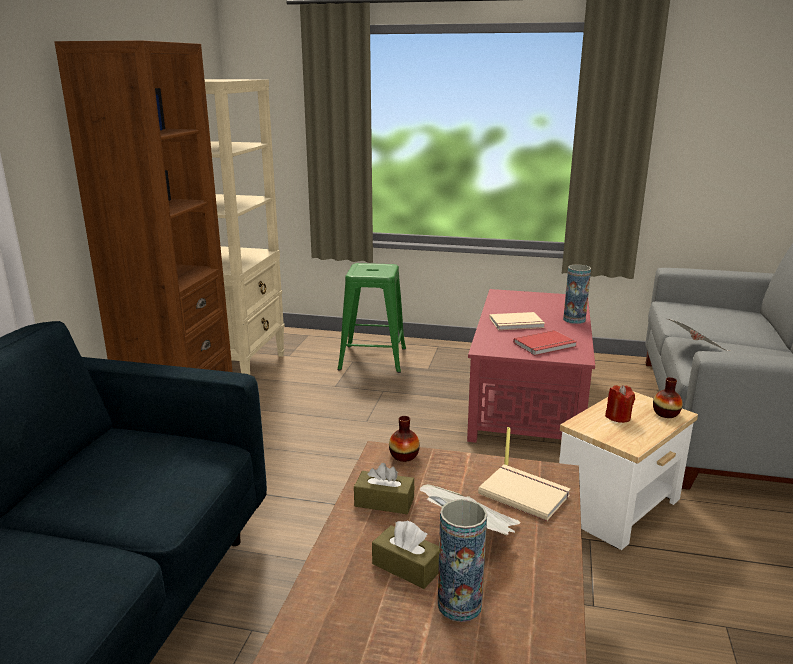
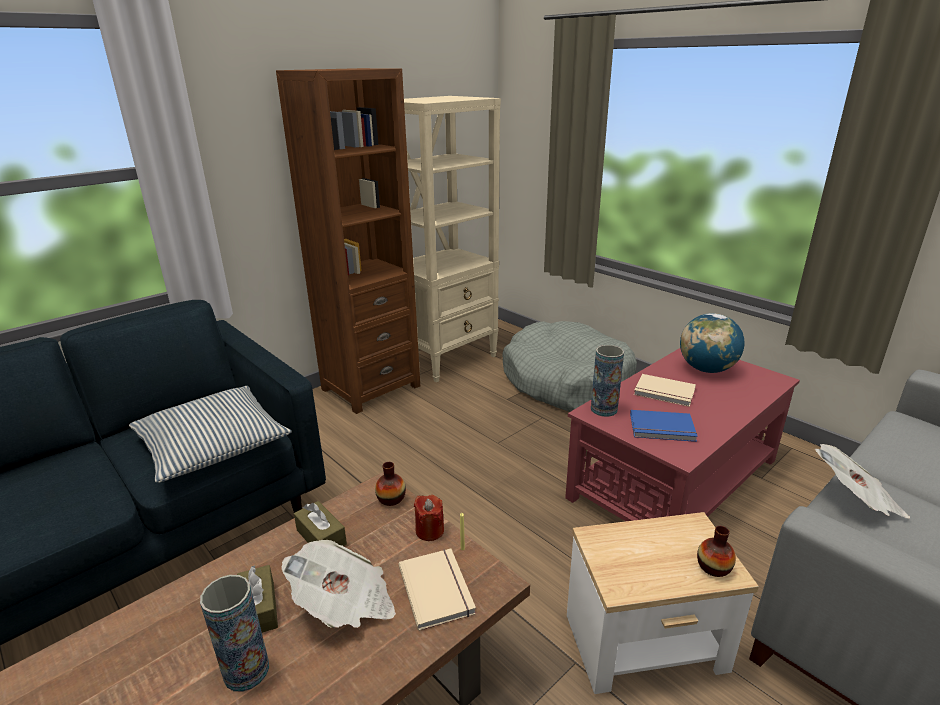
camera: 35 degrees right, 5 degrees up
green stool [337,263,406,373] -> grey dog bed [503,321,637,412]
red book [513,330,577,356] -> blue book [630,410,698,442]
vase [563,264,591,324] -> vase moved to [591,345,624,417]
red candle [605,385,635,423] -> red candle moved to [414,495,444,541]
none -> pillow [129,386,292,483]
none -> globe [680,313,745,373]

